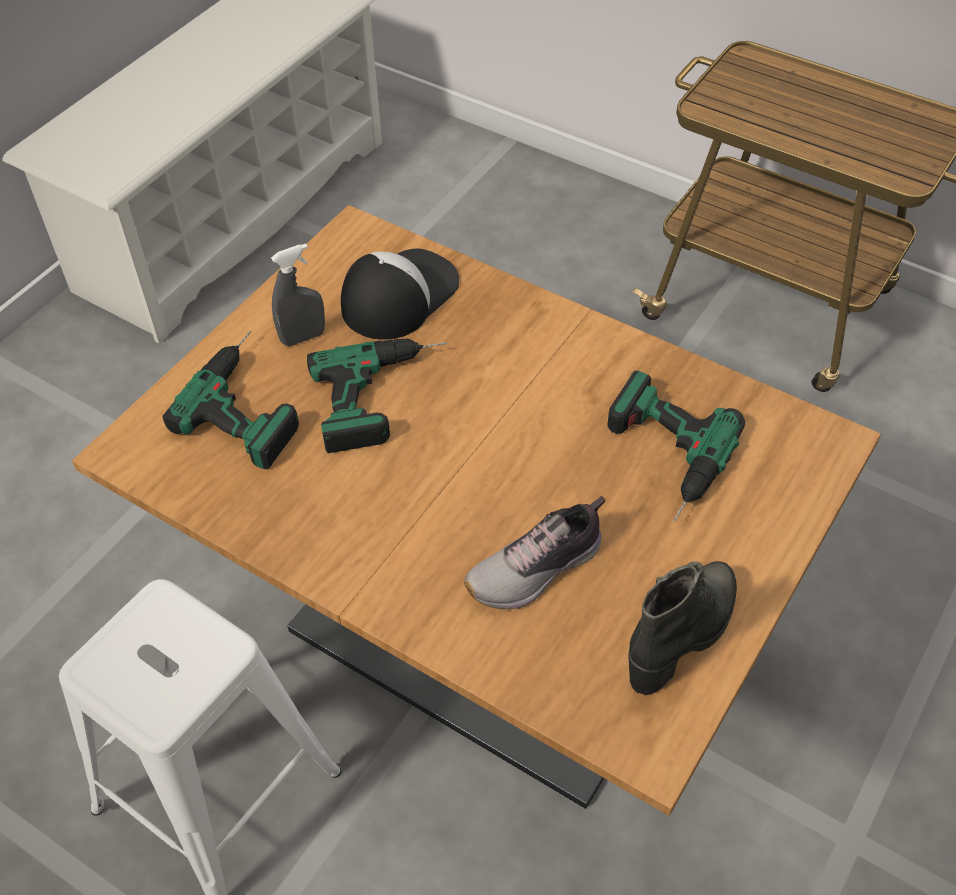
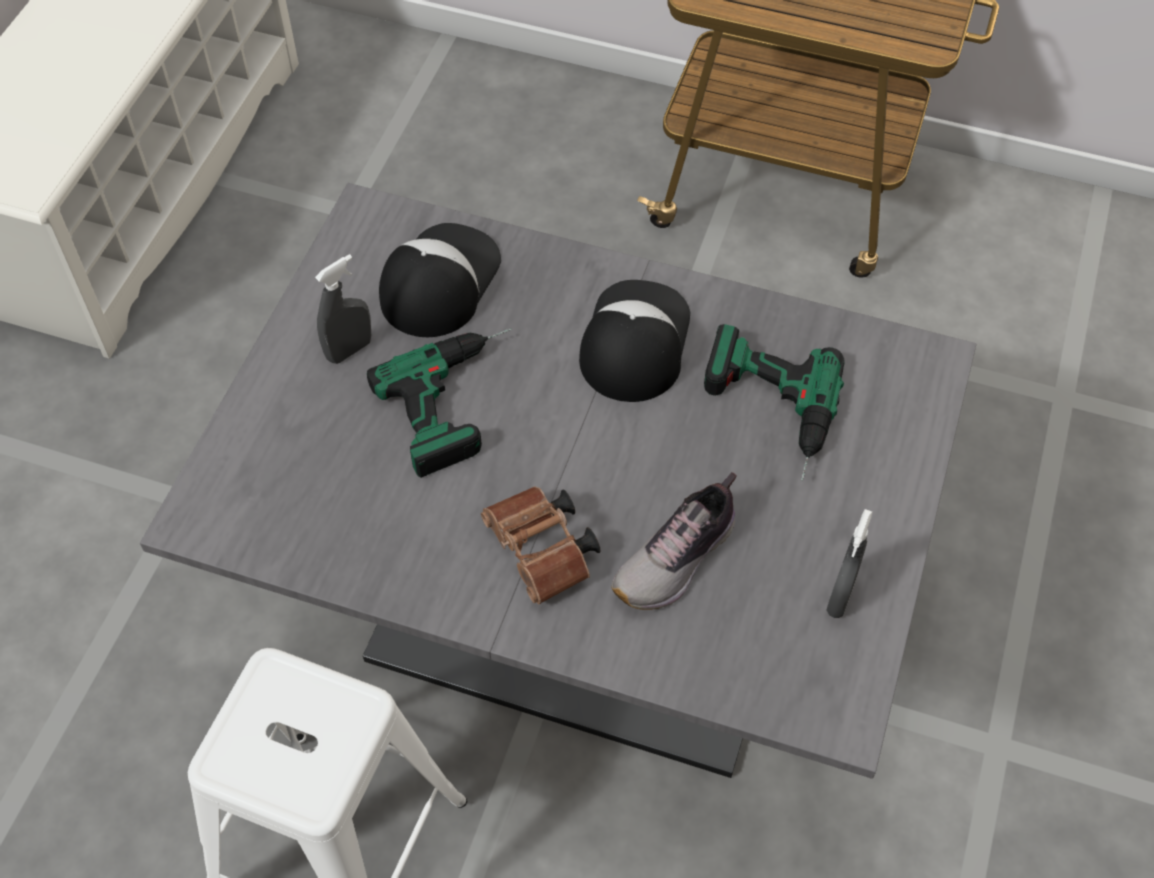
camera: 15 degrees left, 5 degrees up
brown dining table [72,205,881,816] -> grey dining table [140,183,976,779]
power drill [163,331,299,469] -> none
black boot [628,561,737,696] -> grey spray bottle [826,509,873,618]
none -> brown binoculars [481,486,600,604]
none -> cap [579,280,690,402]

